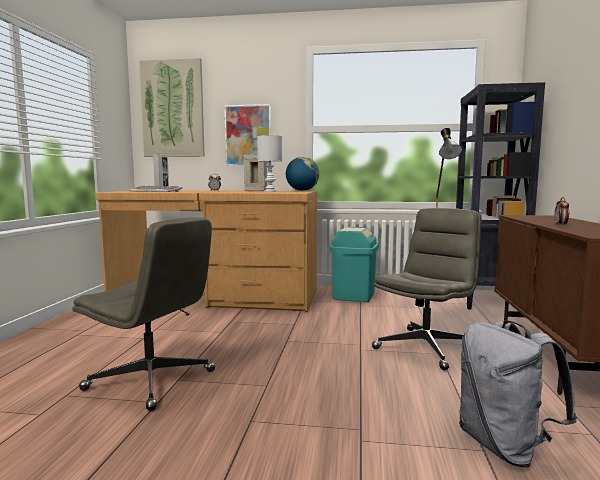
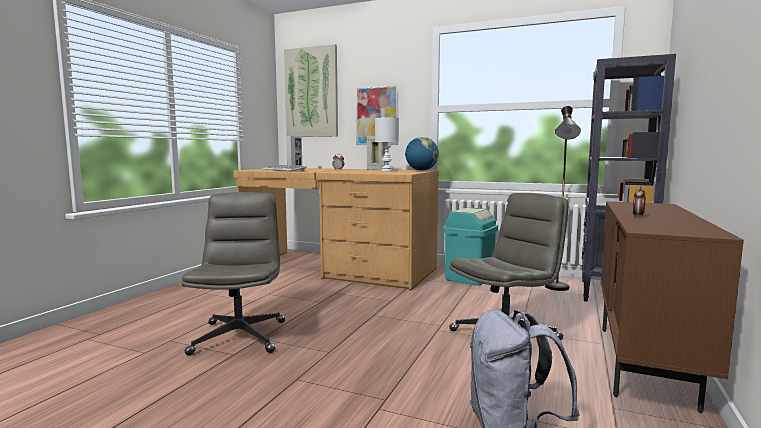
camera: 15 degrees right, 0 degrees up
grey office chair [72,217,215,411] -> grey office chair turned 135 degrees counterclockwise [182,192,285,356]

